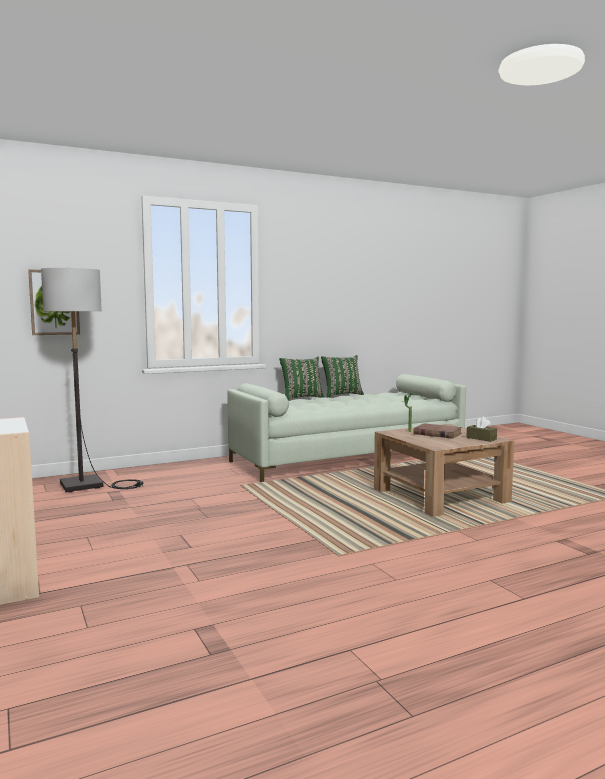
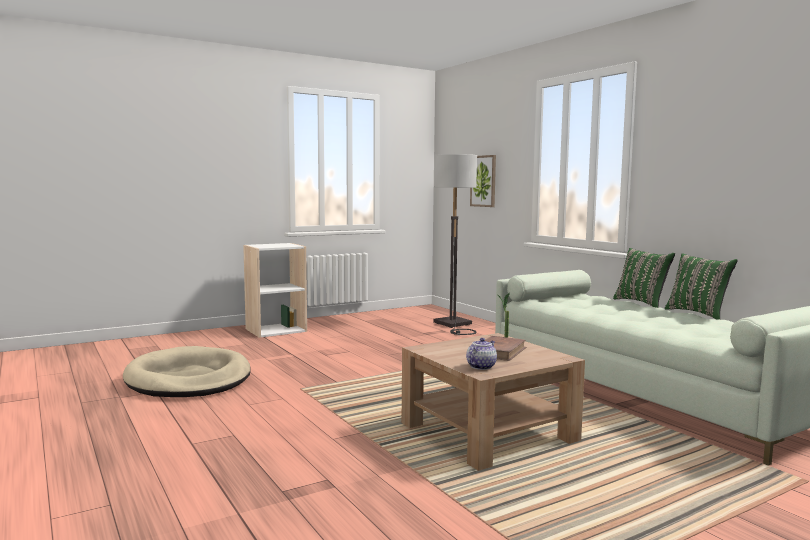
camera: 85 degrees right, 0 degrees up
brown tissue box [467,417,497,442] -> teapot [466,338,497,370]
none -> beige dog bed [123,346,251,397]

